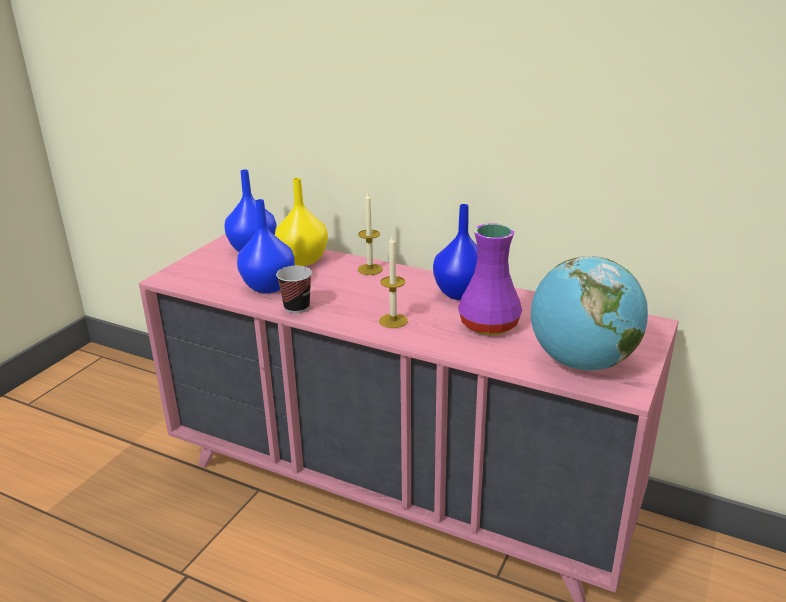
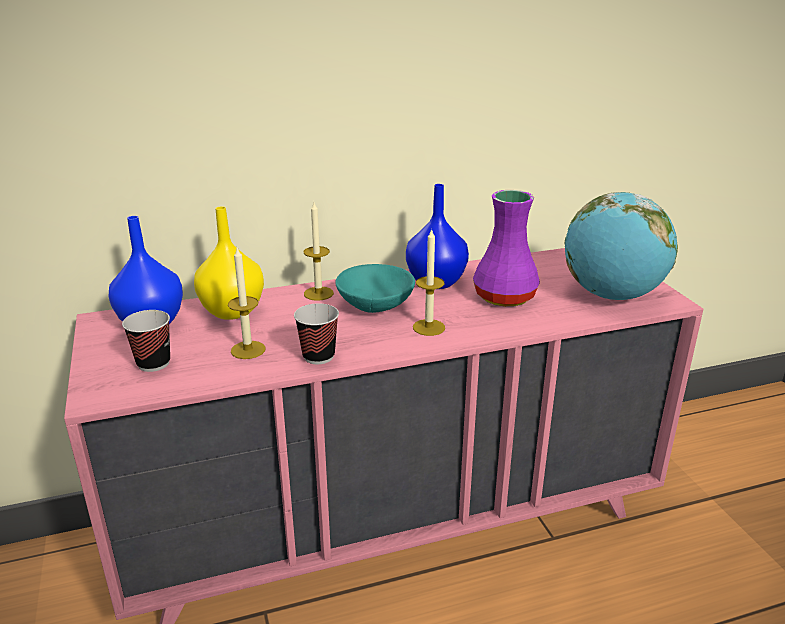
camera: 45 degrees left, 0 degrees up
blue vase [237,199,295,293] -> candle [228,248,266,359]
none -> cup [122,310,170,372]
none -> turquoise bowl [335,264,415,313]

